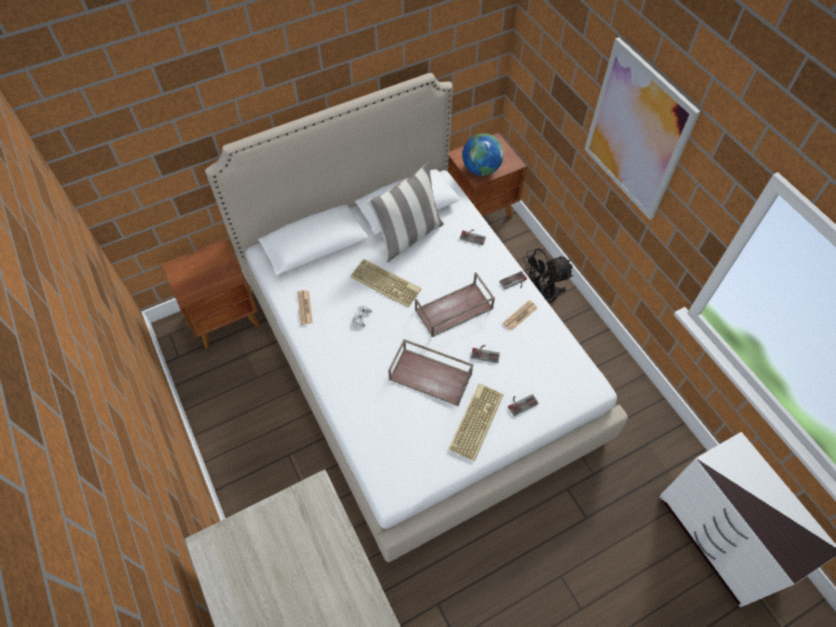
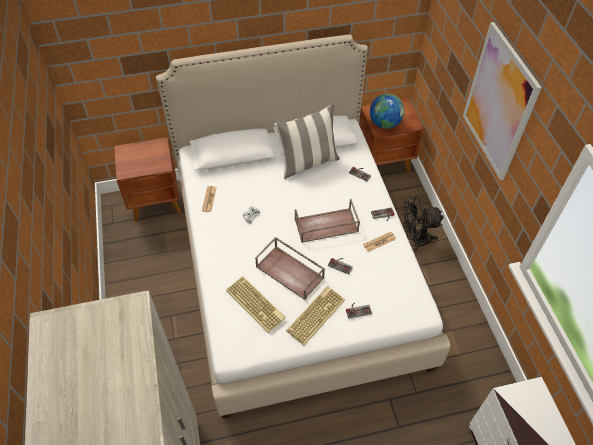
camera: 15 degrees right, 5 degrees down
keyboard [351,259,421,308] -> keyboard moved to [226,276,286,333]

